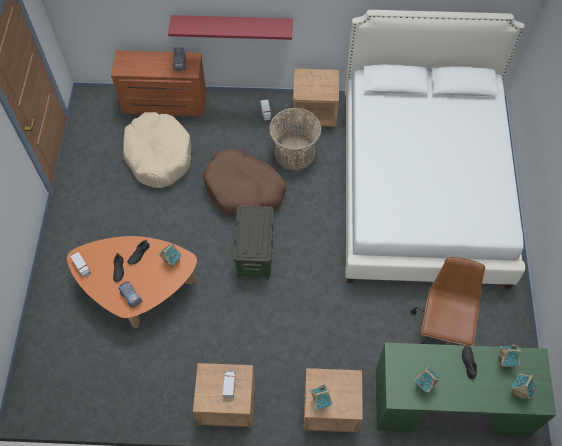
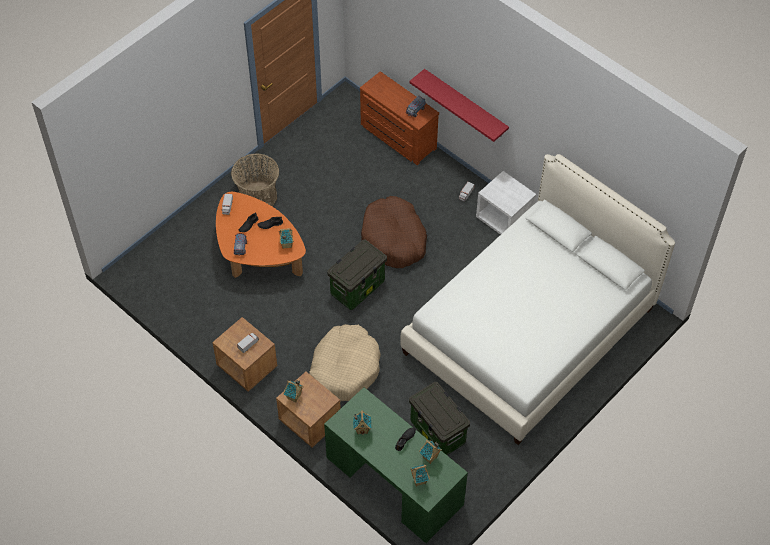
camera: 40 degrees right, 5 degrees down
beige dog bed [123,112,191,188] -> beige dog bed moved to [309,324,381,401]
basket [269,108,321,171] -> basket moved to [231,153,279,207]
brown nightstand [293,69,339,127] -> white nightstand [476,171,536,235]
brown office chair [411,257,485,346] -> storage box [409,382,470,455]

